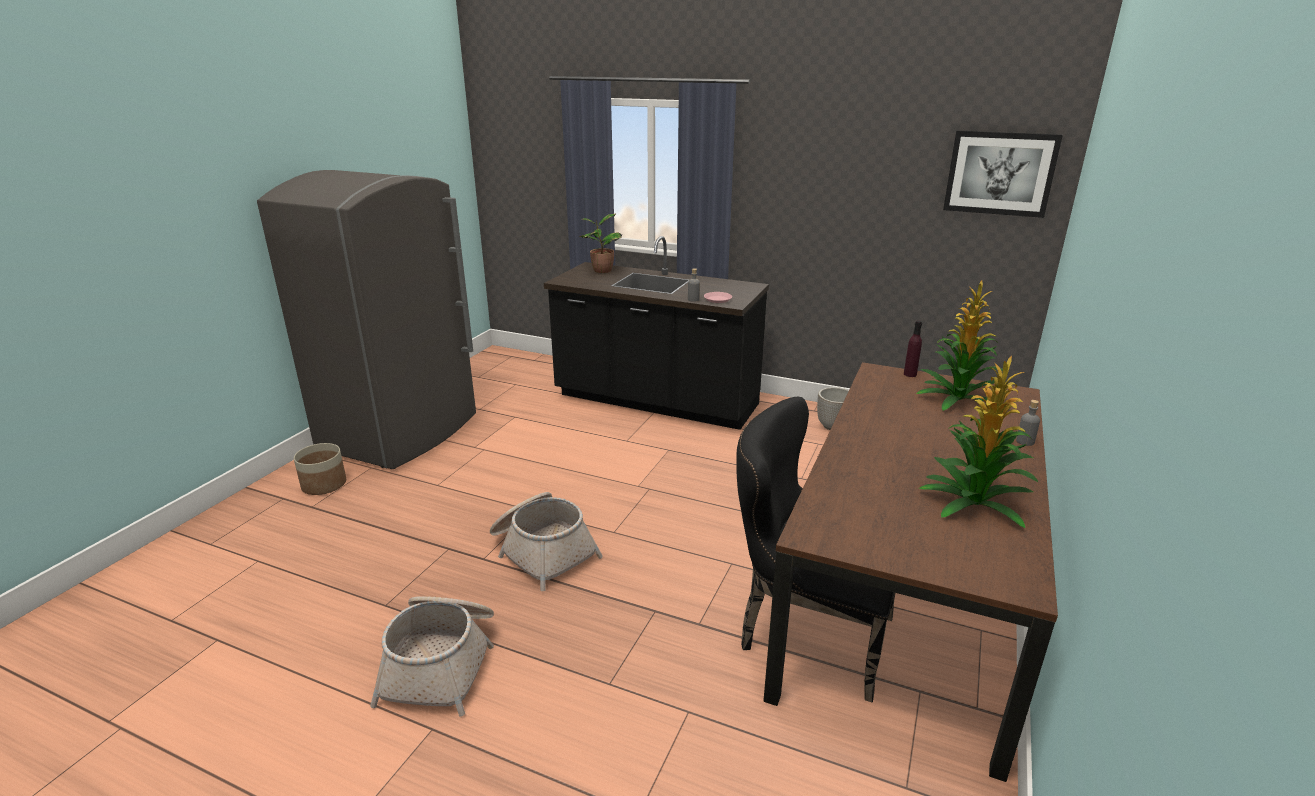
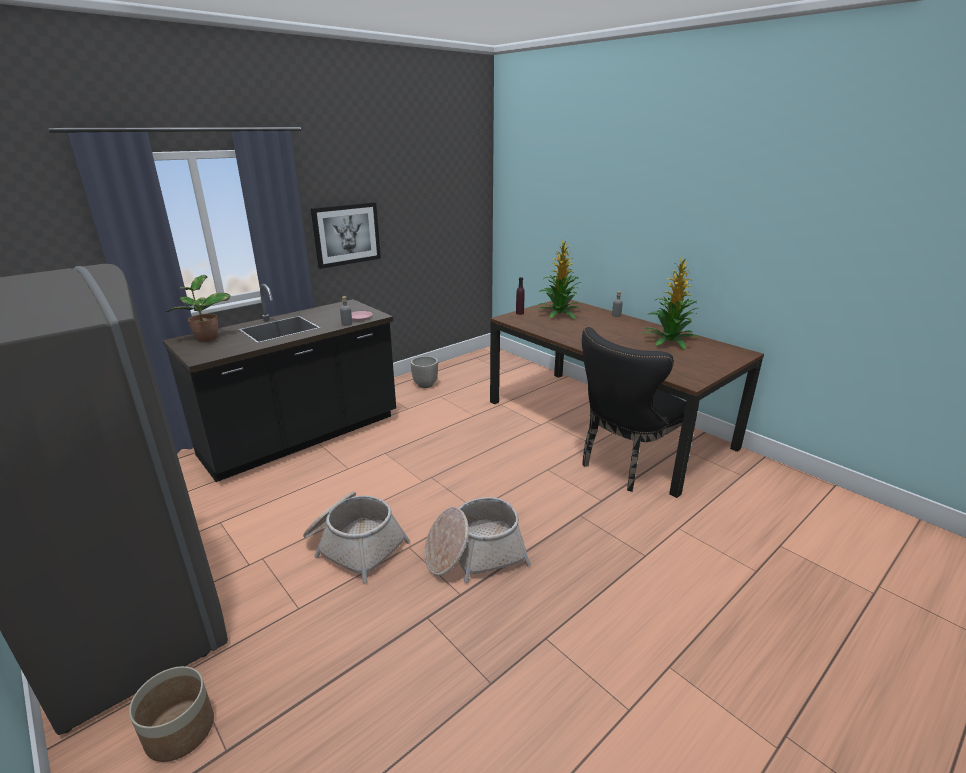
camera: 65 degrees left, 0 degrees up
basket [370,596,494,717] -> basket moved to [303,491,410,583]
picture [943,130,1063,218] -> picture moved to [311,202,381,269]

